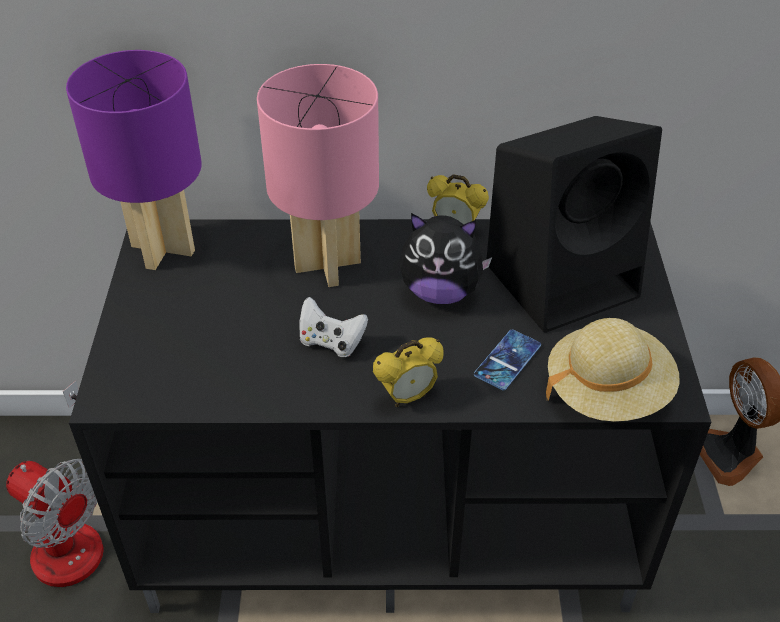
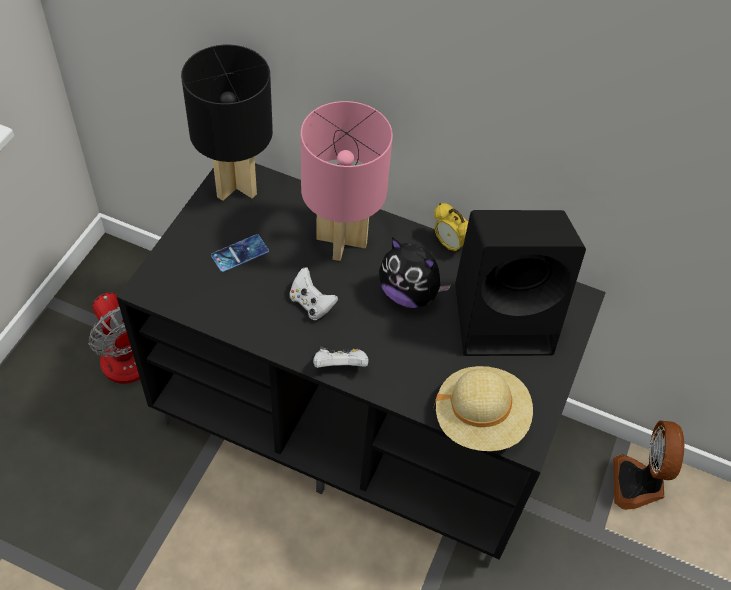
camera: 20 degrees right, 10 degrees up
purple table lamp [66,50,202,270] -> black table lamp [181,45,273,201]
alarm clock [373,337,444,407] -> white game controller [313,346,369,368]
phone [474,330,541,390] -> phone moved to [211,234,269,272]

